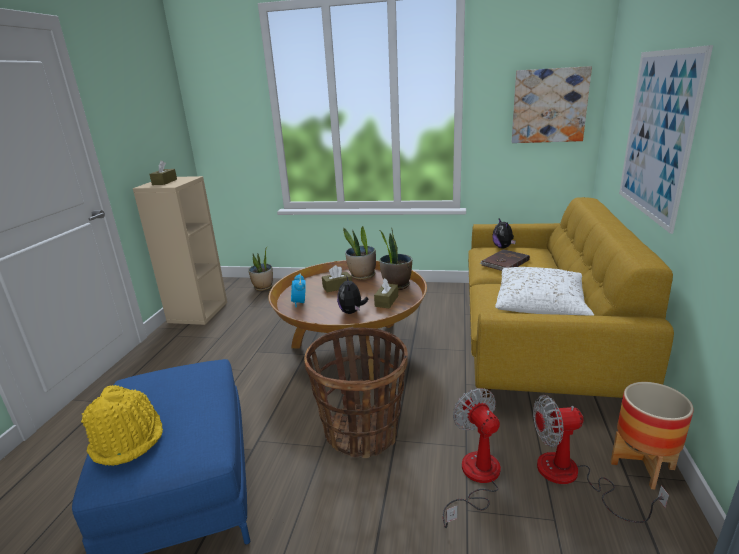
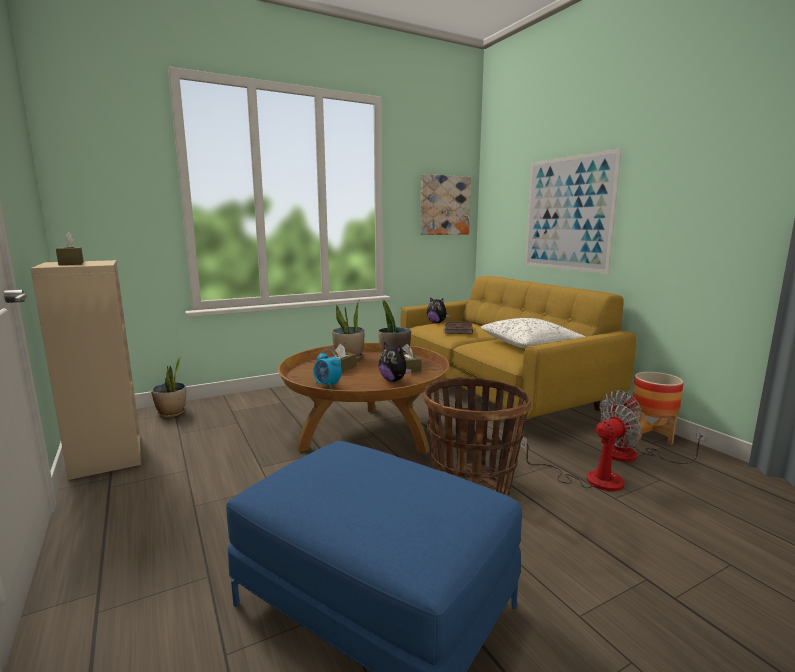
camera: 40 degrees left, 10 degrees down
yellow hat [81,385,163,466] -> none
fan [443,388,501,528] -> fan turned 120 degrees clockwise [520,404,642,491]

